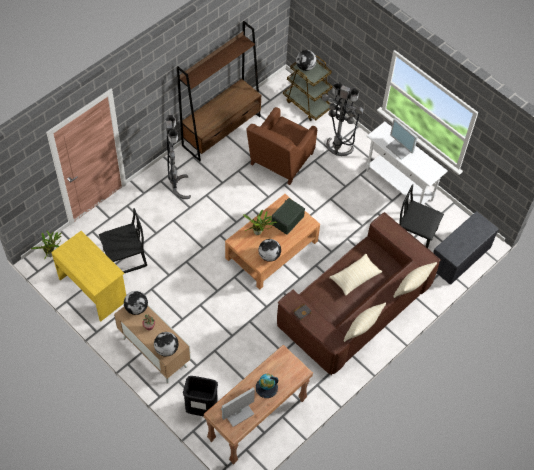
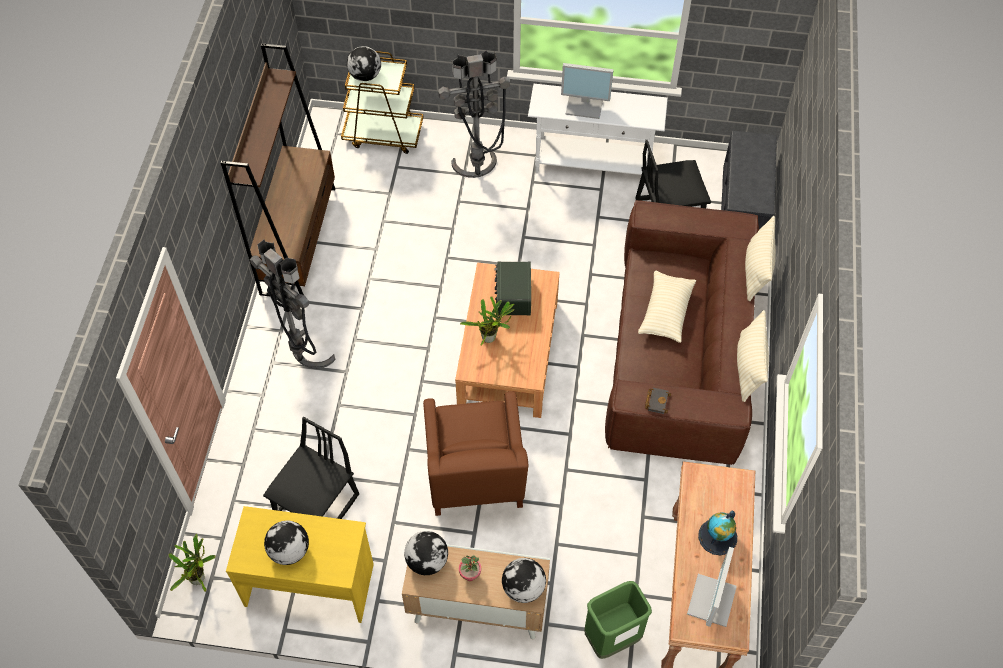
camera: 35 degrees left, 0 degrees up
black trash can [183,376,218,417] -> green trash can [584,581,652,659]
brown armchair [246,107,317,185] -> brown armchair moved to [423,391,529,516]
globe [258,239,281,262] -> globe moved to [264,521,309,565]

